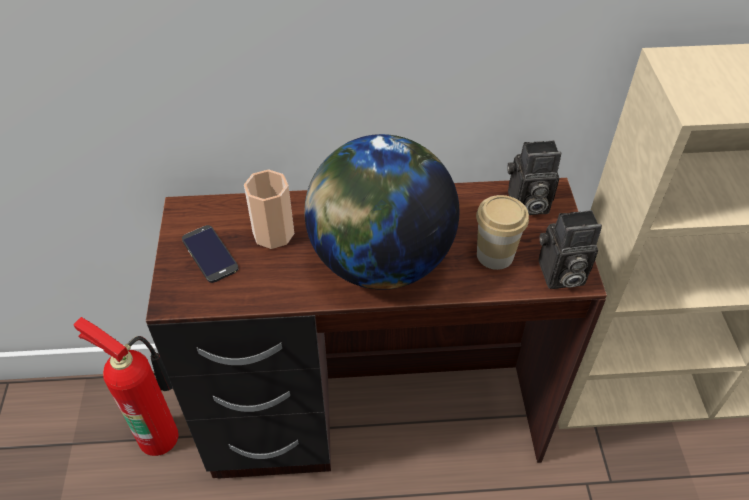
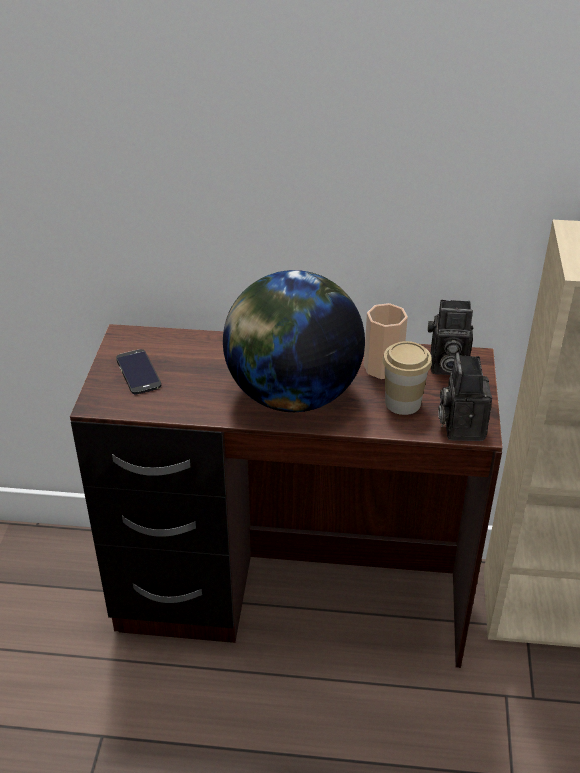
camera: 10 degrees right, 10 degrees down
fire extinguisher [73,317,179,456] -> none
cup [244,170,294,249] -> cup moved to [364,303,408,379]
camera [539,210,602,289] -> camera turned 90 degrees clockwise [438,353,492,441]

